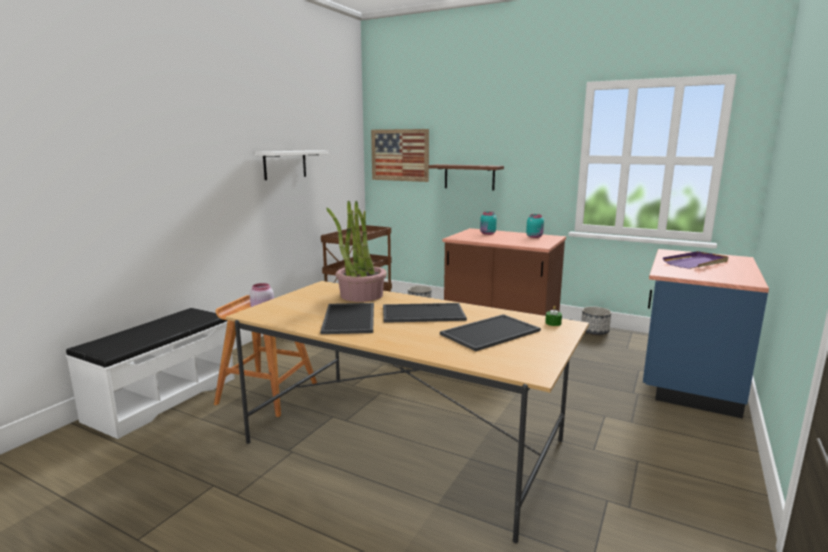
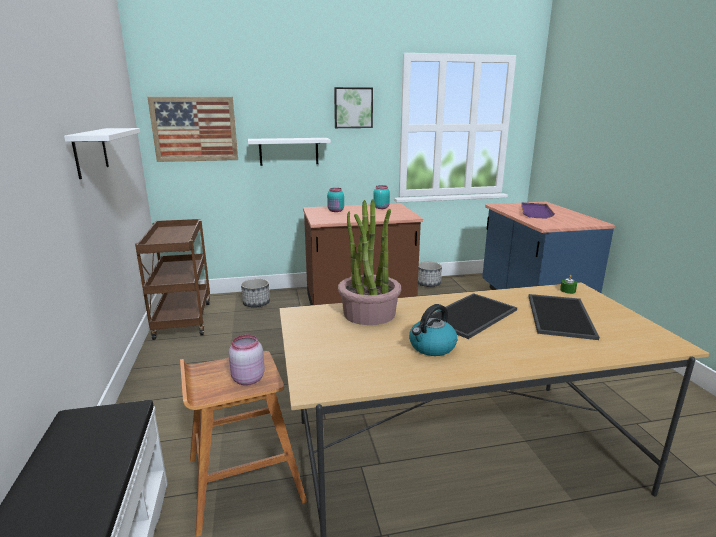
camera: 40 degrees left, 5 degrees up
tray [320,303,374,334] -> kettle [409,304,457,356]
brown shelf [428,164,504,190] -> white shelf [248,138,331,166]
none -> picture [334,87,373,128]

